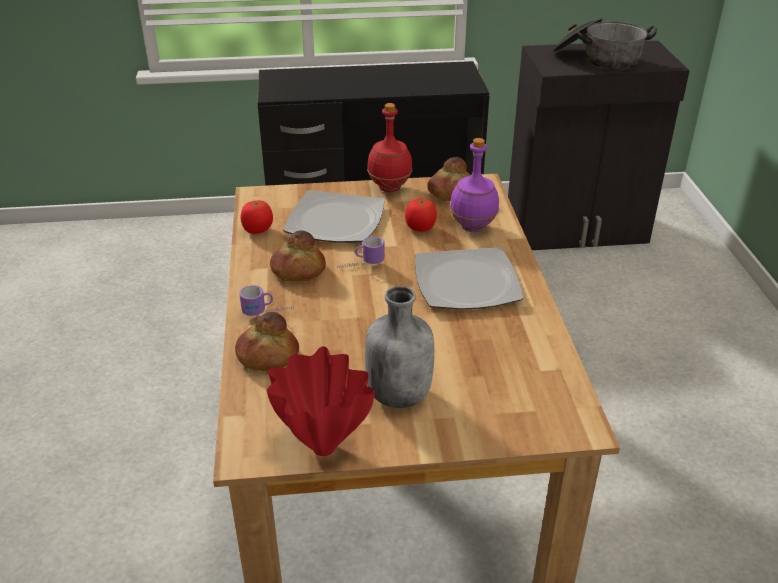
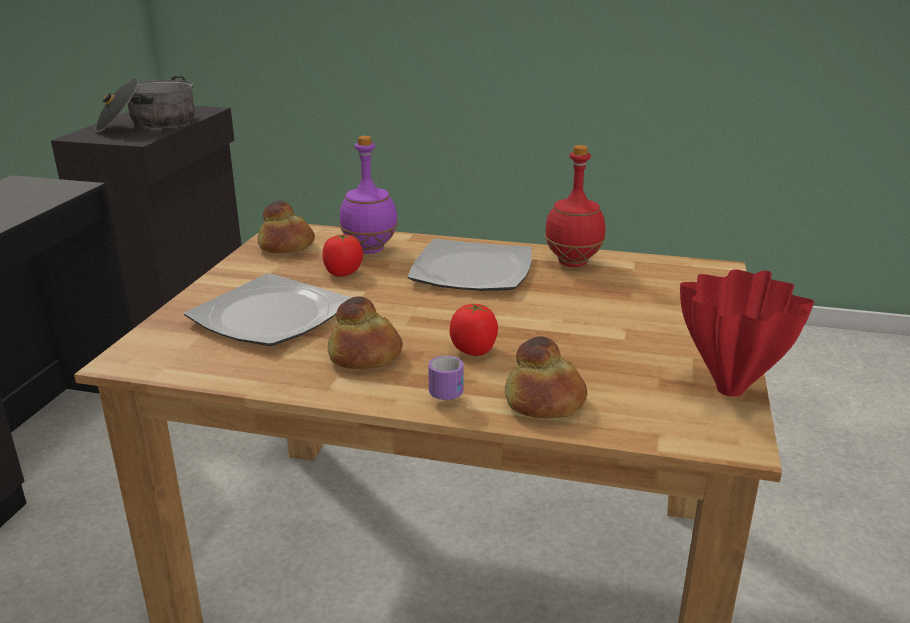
camera: 70 degrees left, 10 degrees down
tomato [240,200,273,234] -> tomato moved to [450,304,498,356]
mug [337,236,385,268] -> none
grey bottle [365,286,434,408] -> none
red bottle [367,103,413,192] -> red bottle moved to [545,145,605,267]

